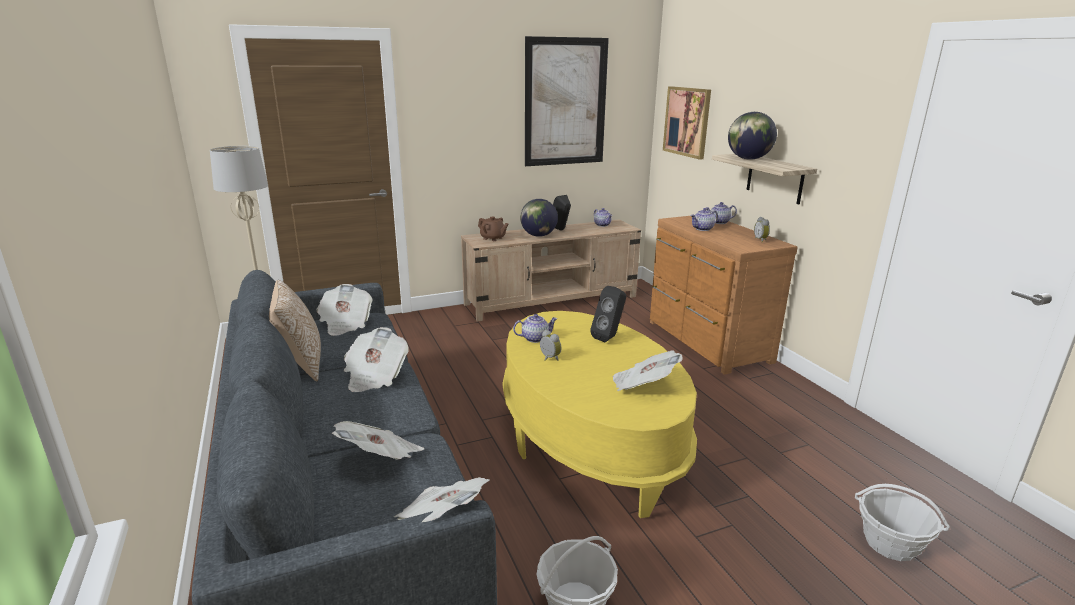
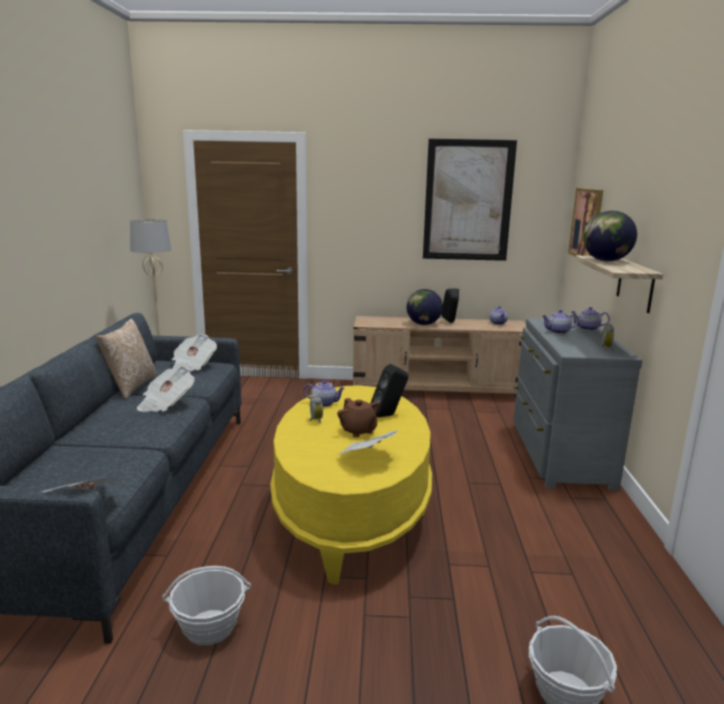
camera: 25 degrees right, 5 degrees down
newspaper [332,421,424,460] -> none
brown teapot [478,217,509,241] -> brown teapot moved to [337,398,380,437]
brown dresser [650,216,798,375] -> grey dresser [513,318,642,491]

